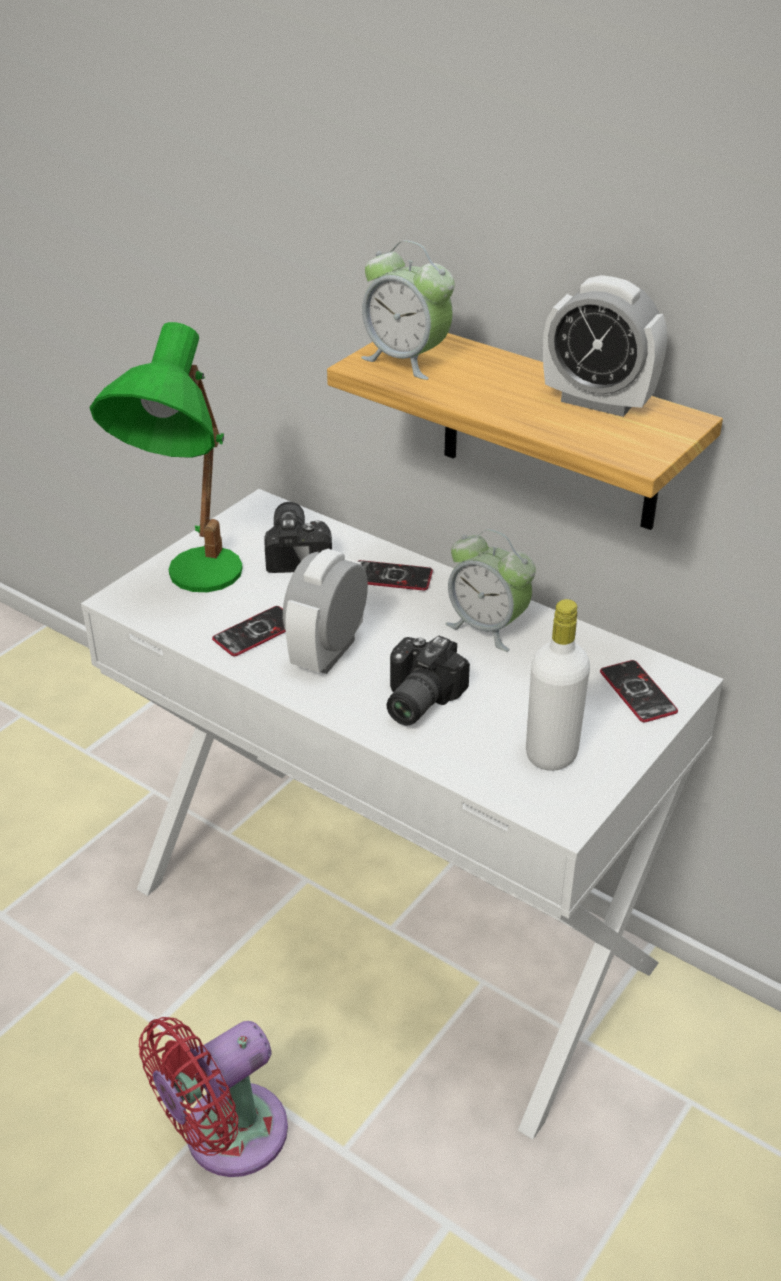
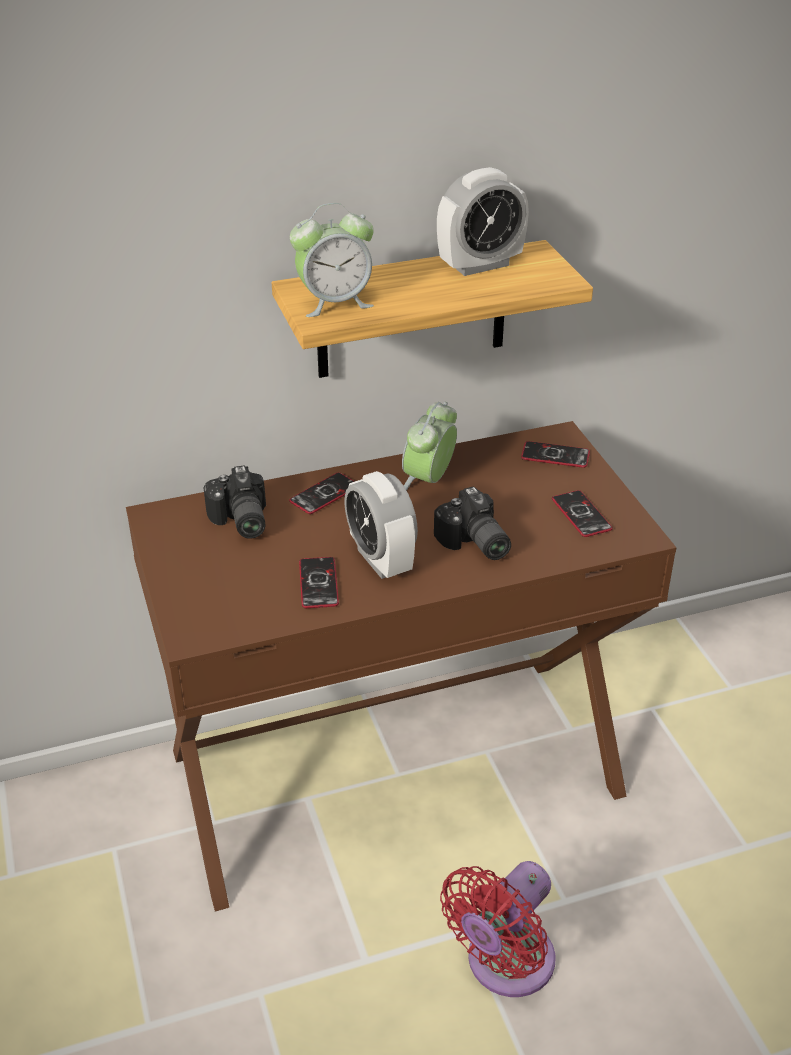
camera: 55 degrees left, 0 degrees up
white desk [81,489,724,1140] -> brown desk [126,421,677,912]
green table lamp [89,322,243,592] -> none
red fan [139,1017,288,1177] -> red fan turned 45 degrees clockwise [440,861,555,997]
camera [265,502,332,573] -> camera turned 135 degrees counterclockwise [204,465,266,539]
alarm clock [445,529,536,652] -> alarm clock turned 135 degrees clockwise [402,402,457,490]
white bottle [526,599,590,771] -> phone [552,490,613,537]

